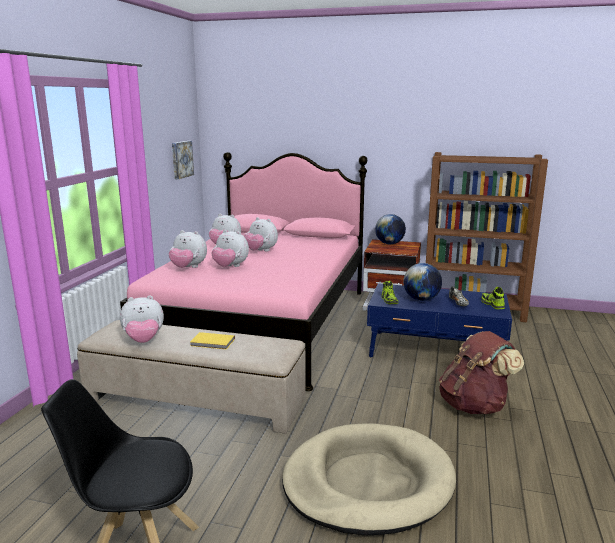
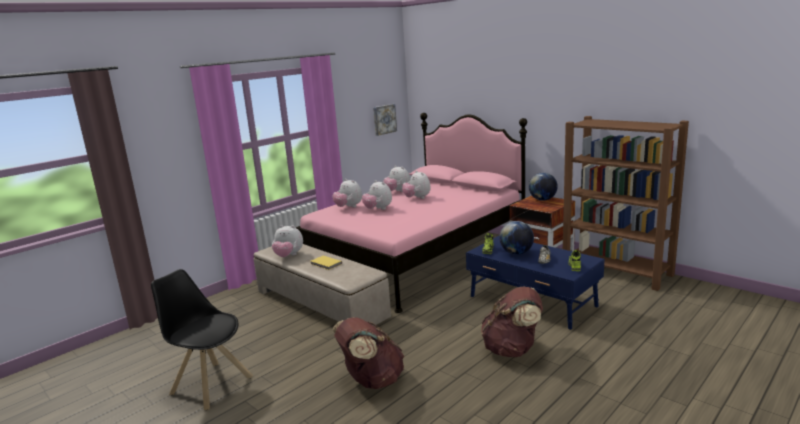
camera: 30 degrees right, 0 degrees up
beige dog bed [282,424,456,535] -> brown backpack [333,317,405,389]

